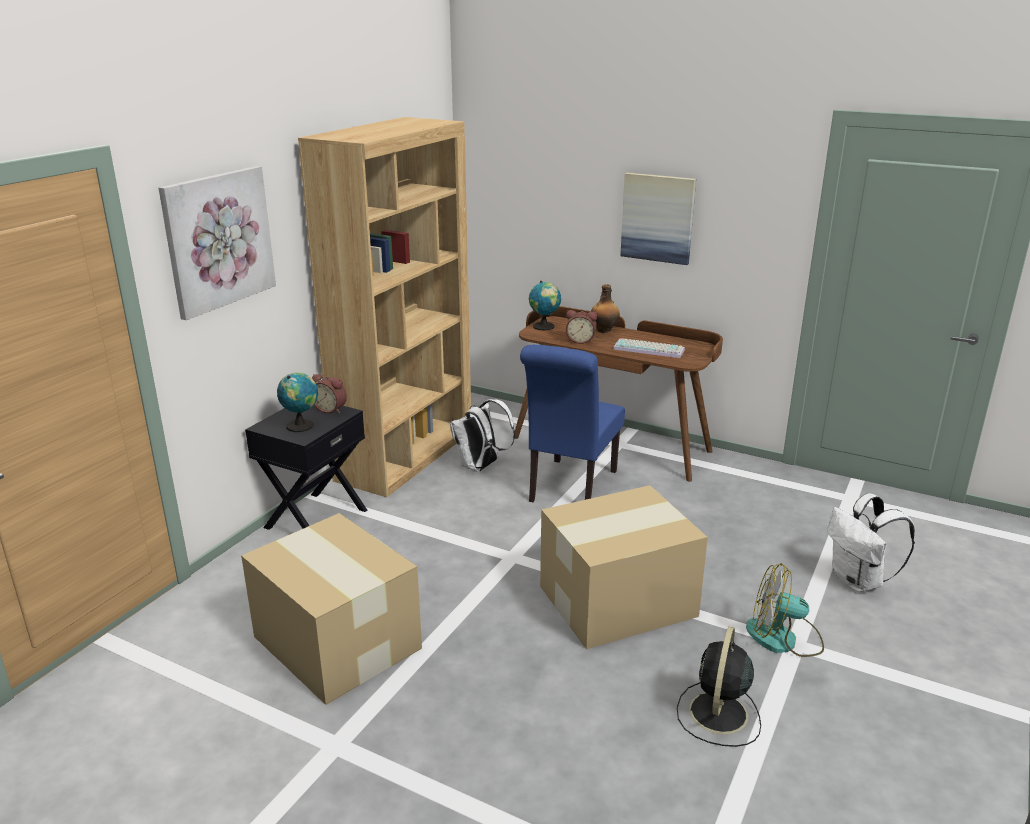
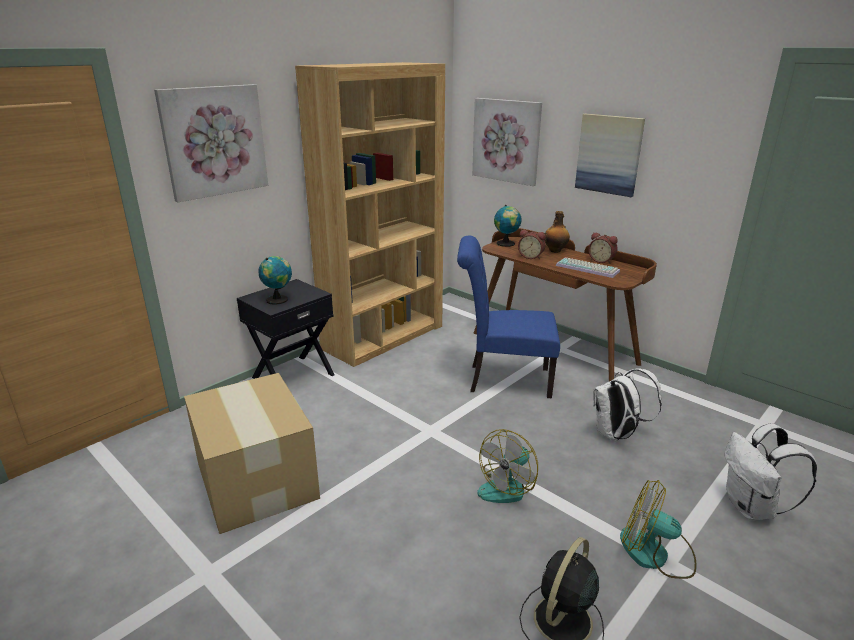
camera: 15 degrees right, 0 degrees up
alarm clock [312,374,347,414] -> alarm clock moved to [588,232,618,264]
white backpack [450,399,515,472] -> white backpack moved to [593,368,662,441]
blue chair [520,345,625,502] -> blue chair turned 60 degrees clockwise [457,236,560,398]
cardboard box [540,485,708,649] -> fan [477,429,538,503]
none -> picture [472,98,542,186]

